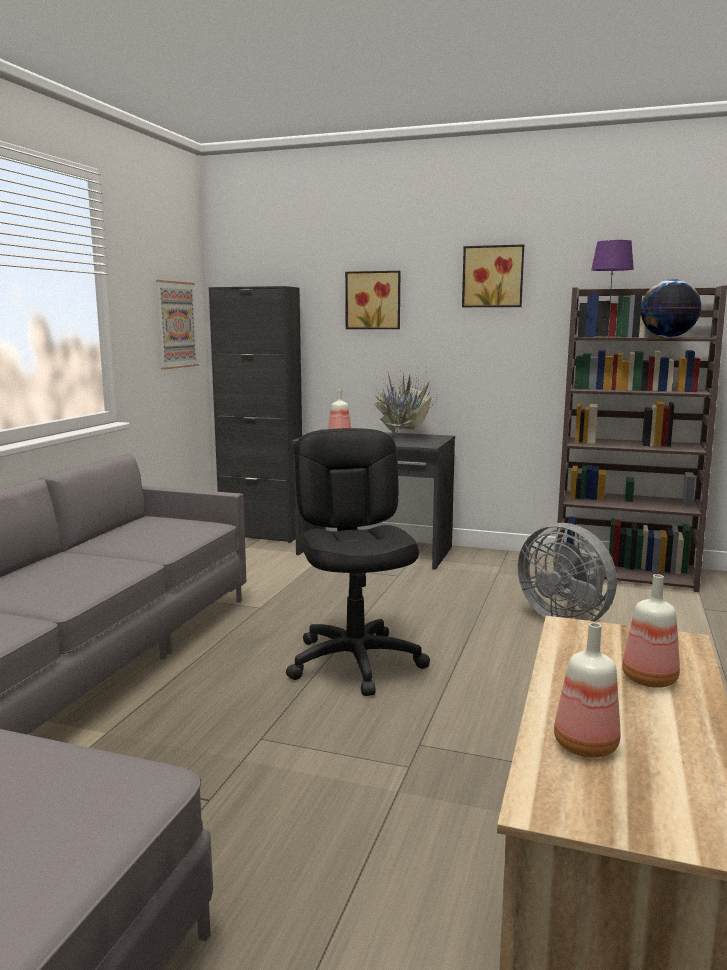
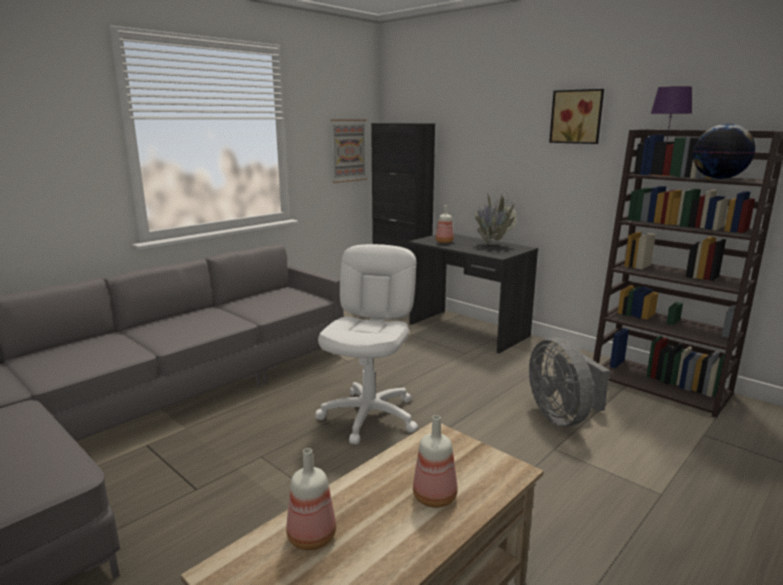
camera: 25 degrees right, 5 degrees up
black office chair [286,428,430,696] -> white office chair [315,244,418,445]
picture [345,271,400,329] -> none

